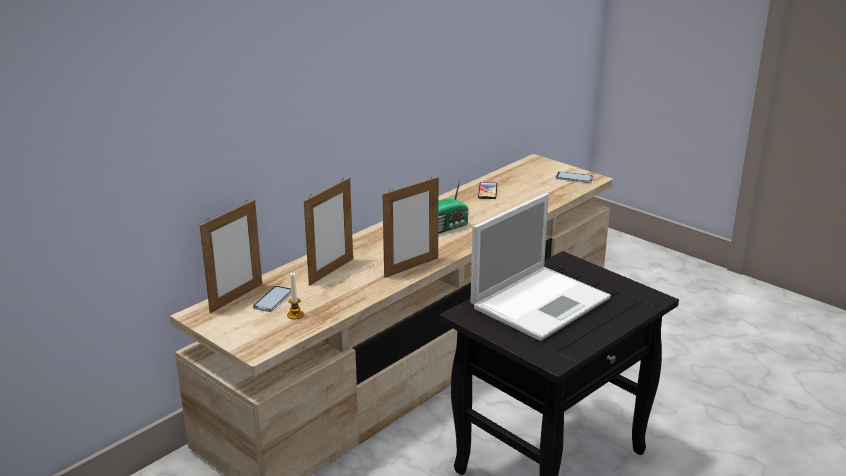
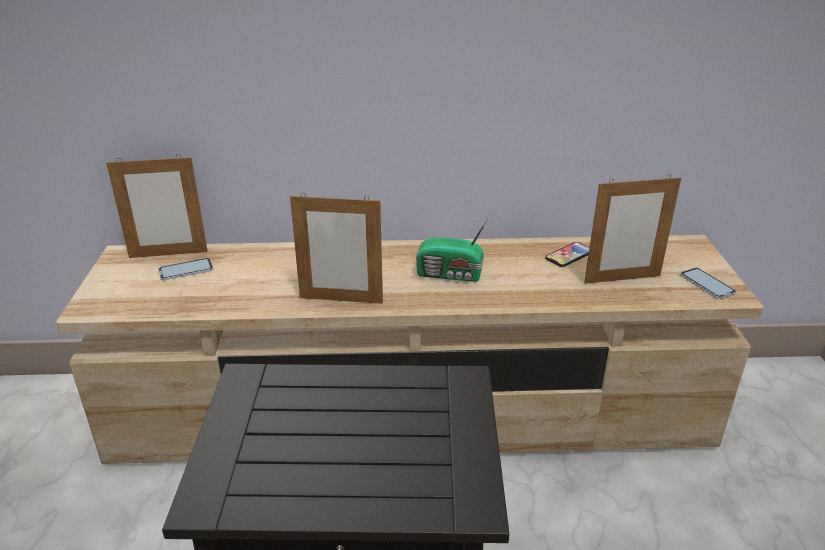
camera: 45 degrees right, 5 degrees up
candle [287,272,304,319] -> none
picture frame [304,178,353,286] -> picture frame moved to [584,174,681,284]
laptop [470,193,611,341] -> none

